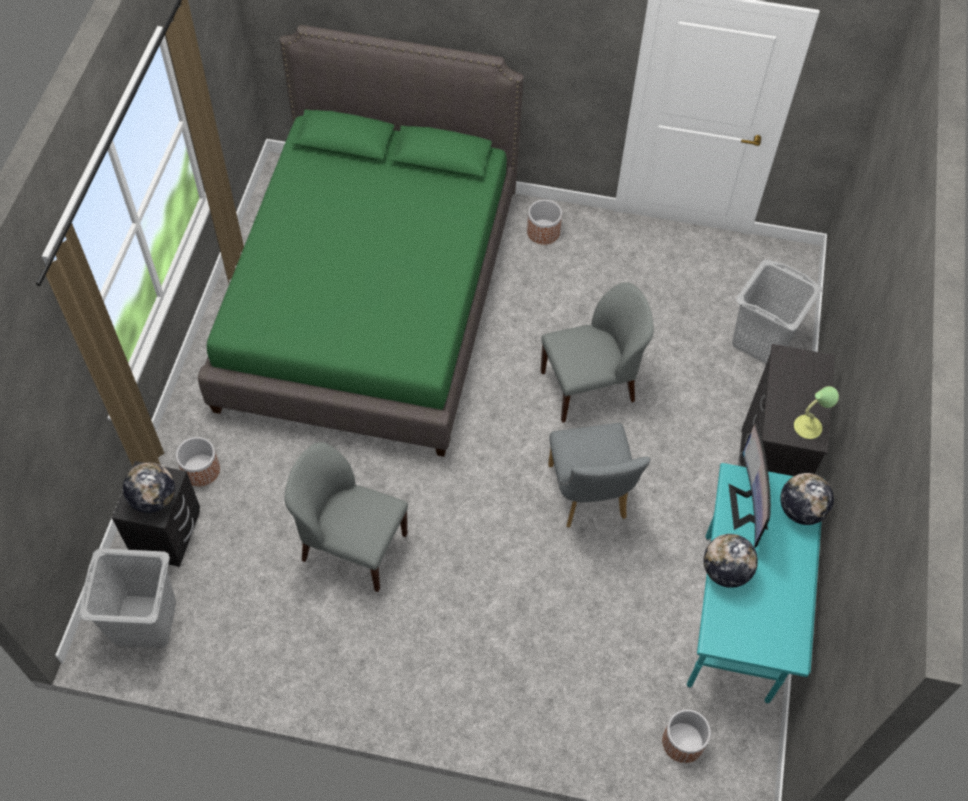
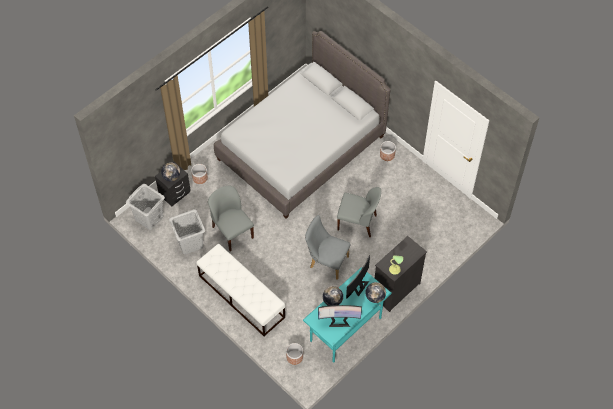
camera: 35 degrees right, 0 degrees up
green bed [198,25,524,457] -> grey bed [214,31,390,219]
grey chair [548,423,651,528] -> grey chair turned 90 degrees clockwise [305,215,351,280]
grey laundry basket [732,259,822,364] -> grey laundry basket moved to [169,209,205,254]
none -> white bench [196,244,285,336]
none -> monitor [318,305,362,327]

